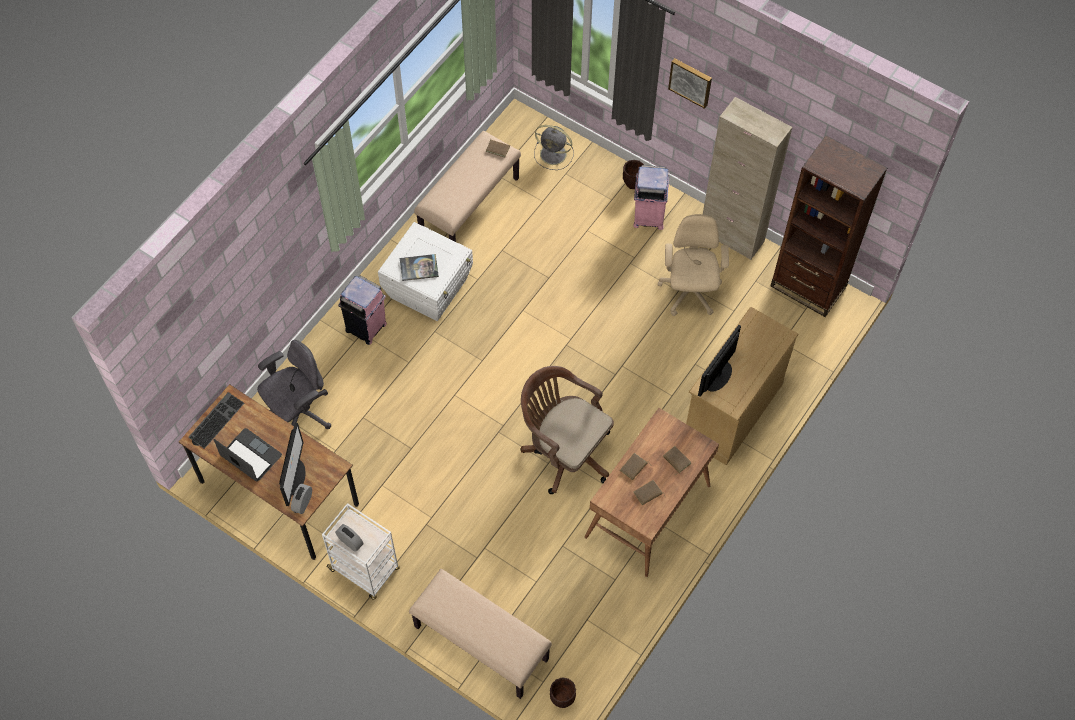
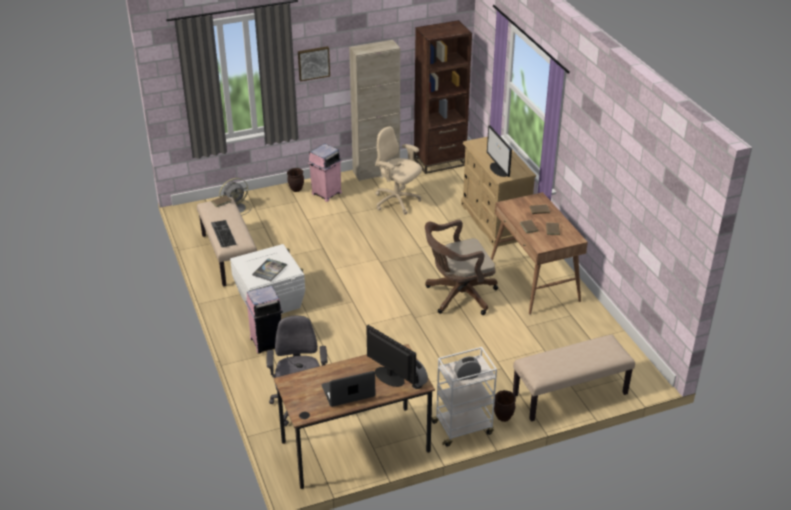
camera: 55 degrees left, 25 degrees down
keyboard [188,392,244,449] -> keyboard moved to [211,220,237,247]
brown planter [550,677,576,708] -> brown planter moved to [494,390,516,422]

